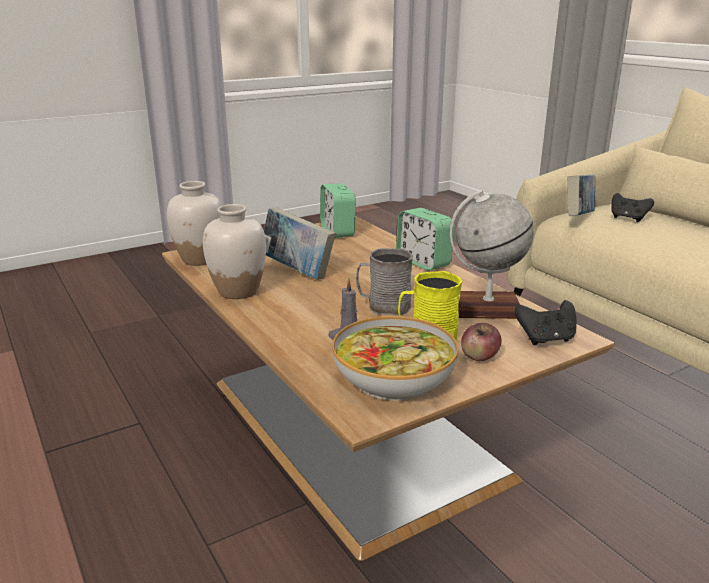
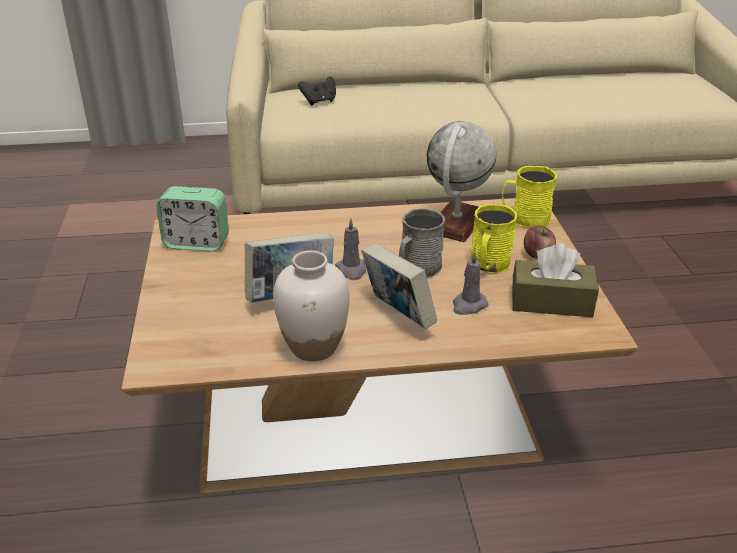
camera: 65 degrees left, 10 degrees up
white vase [167,181,222,266] -> none
bowl [332,316,458,401] -> brown tissue box [512,243,599,317]
alarm clock [396,208,455,270] -> none
black game controller [515,300,576,345] -> yellow mug [502,166,557,227]
book [567,175,596,216] -> book moved to [361,243,437,329]
none -> grey candle [335,218,366,280]

